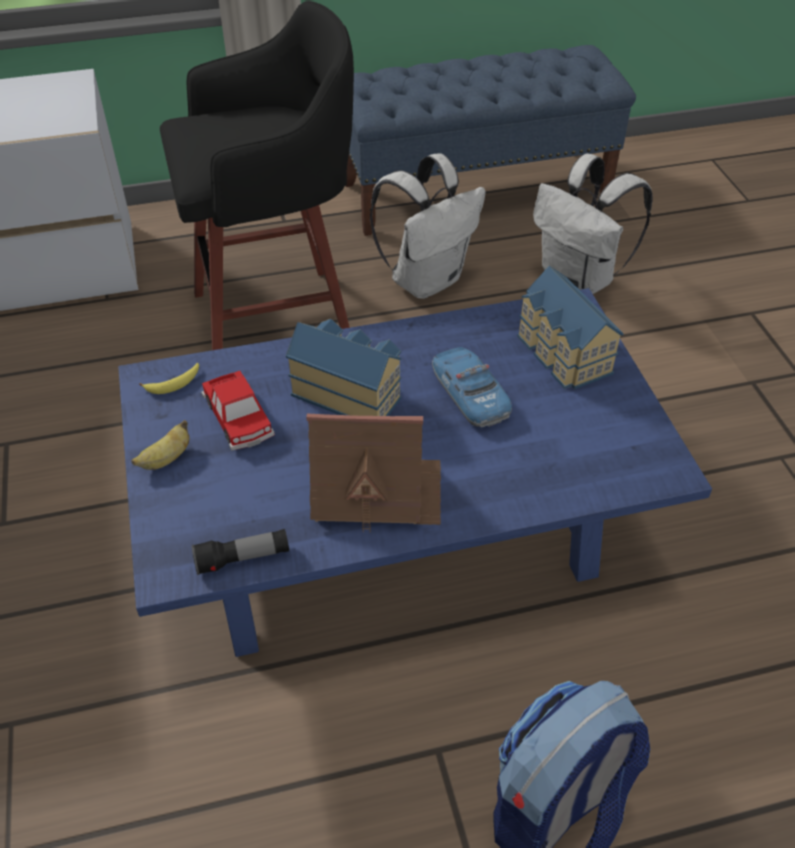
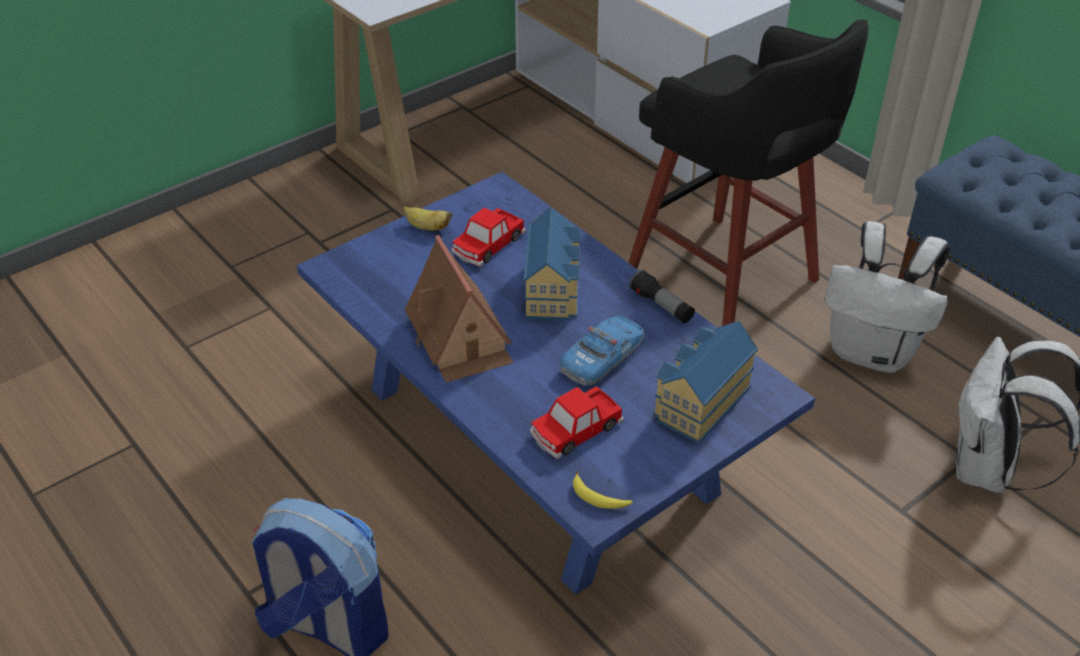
camera: 65 degrees right, 5 degrees down
banana [139,363,199,394] -> banana moved to [573,471,632,509]
flashlight [192,529,289,575] -> flashlight moved to [629,269,695,323]
none -> toy car [530,386,624,459]

